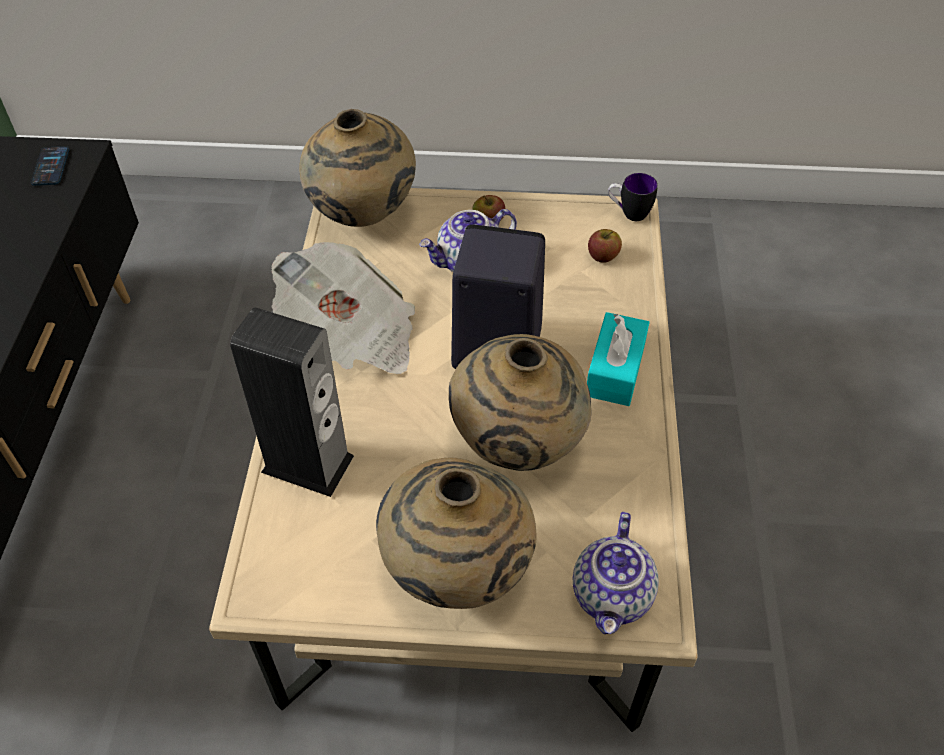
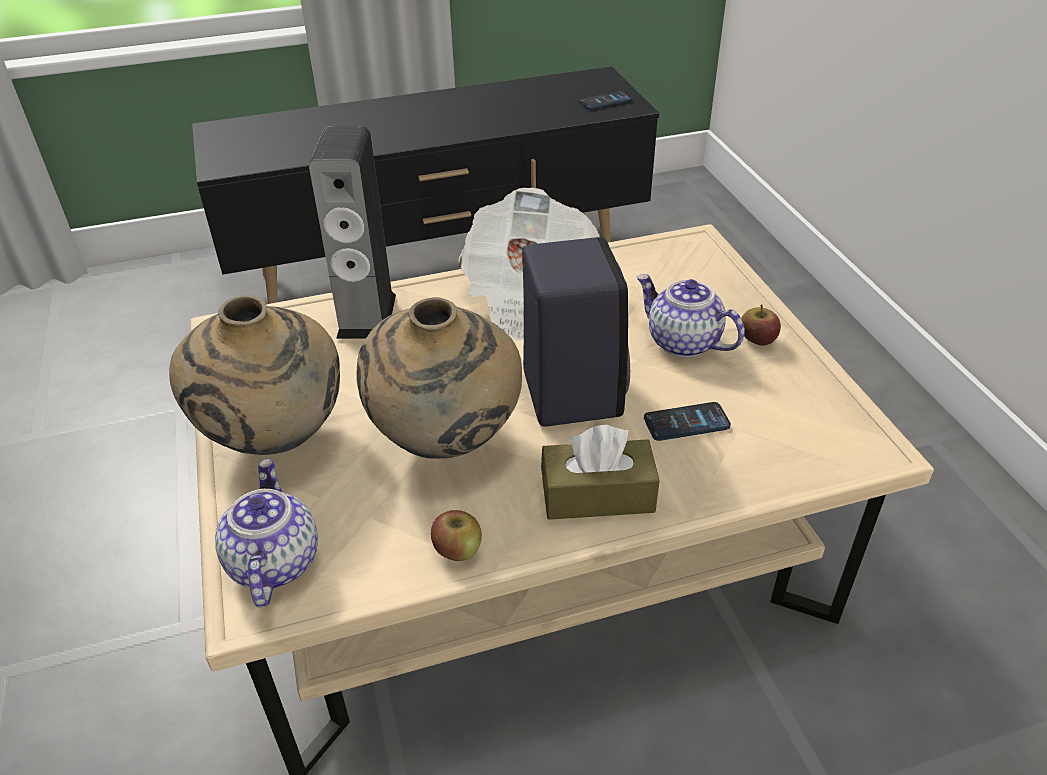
camera: 70 degrees right, 10 degrees down
beige vase [299,109,416,227] -> none
teapot [573,512,659,634] -> teapot turned 90 degrees clockwise [215,458,318,608]
turquoise tissue box [587,312,650,406] -> brown tissue box [541,425,660,520]
apple [588,229,622,263] -> apple moved to [431,510,482,561]
mug [608,173,658,221] -> none
none -> phone [644,402,731,441]

